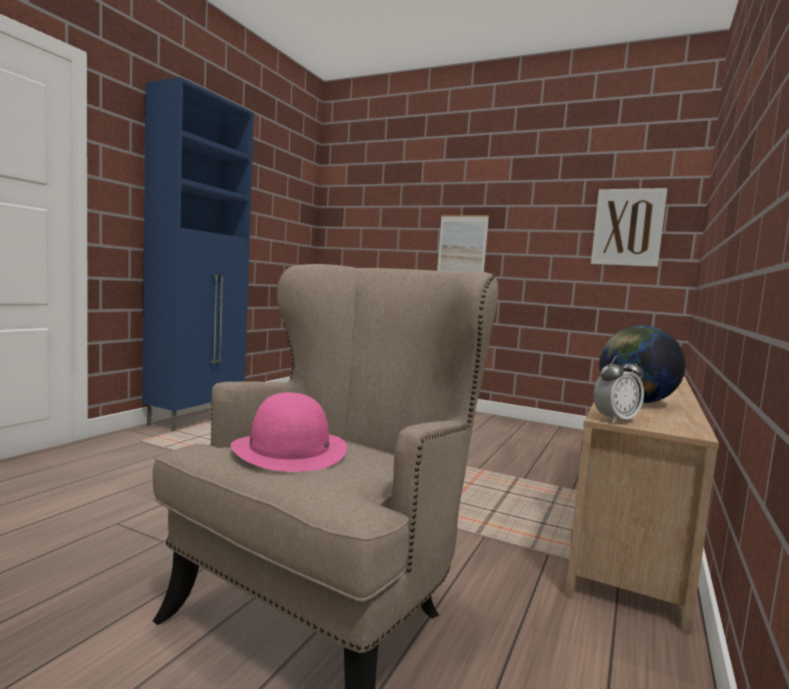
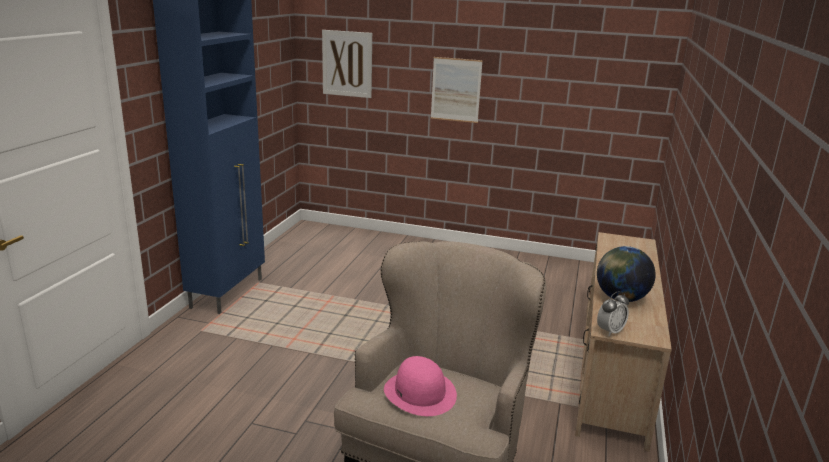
camera: 10 degrees left, 15 degrees up
picture [591,188,667,267] -> picture moved to [322,30,372,98]

